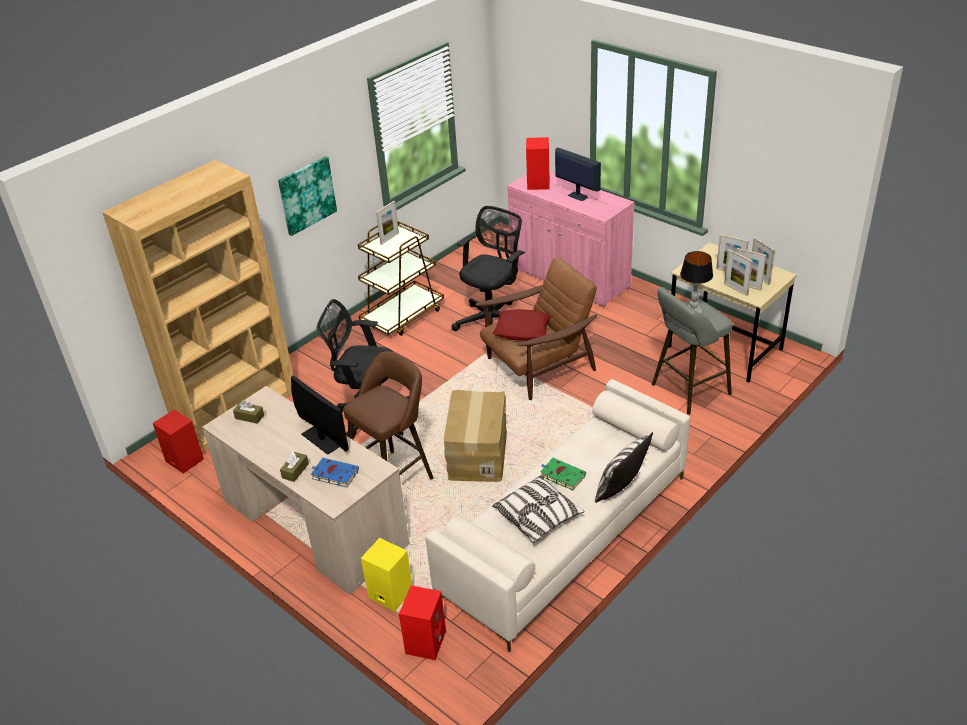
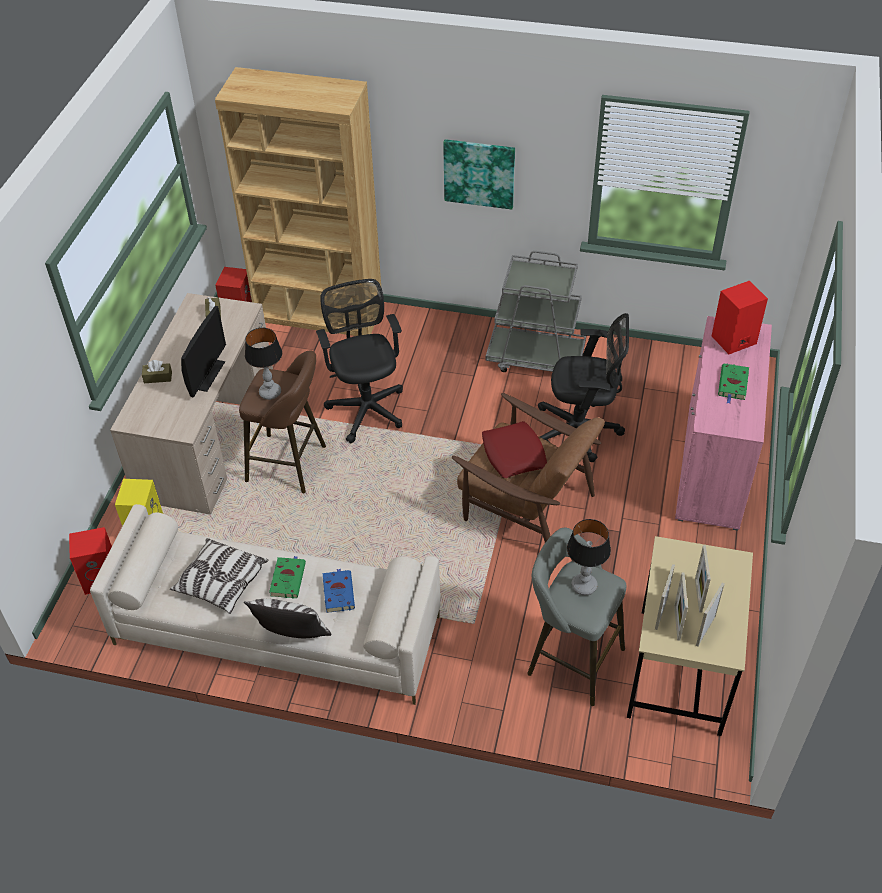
camera: 60 degrees right, 10 degrees up
blue book [311,458,359,488] -> blue book moved to [323,569,355,613]
brown cart [358,221,444,336] -> grey cart [486,251,586,372]
picture frame [376,201,399,245] -> none
cardboard box [444,390,507,482] -> none
monitor [555,147,601,201] -> green book [718,363,749,404]
none -> table lamp [245,328,282,400]

